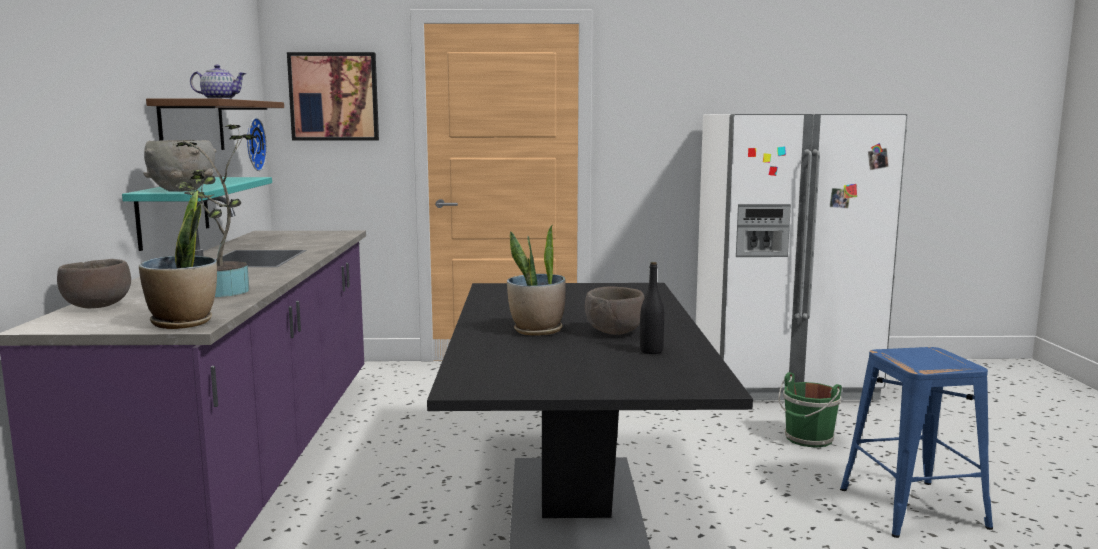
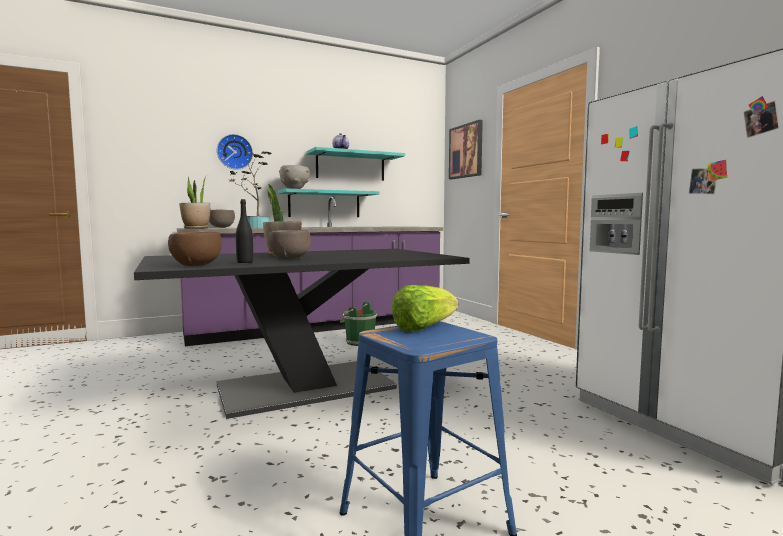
camera: 65 degrees right, 5 degrees down
brown shelf [146,98,284,150] -> turquoise shelf [306,147,405,181]
wall clock [247,118,267,171] -> wall clock moved to [217,134,253,170]
green bucket [778,372,842,448] -> green bucket moved to [340,302,377,346]
none -> brown bowl [168,232,222,266]
none -> lettuce [392,285,458,331]

